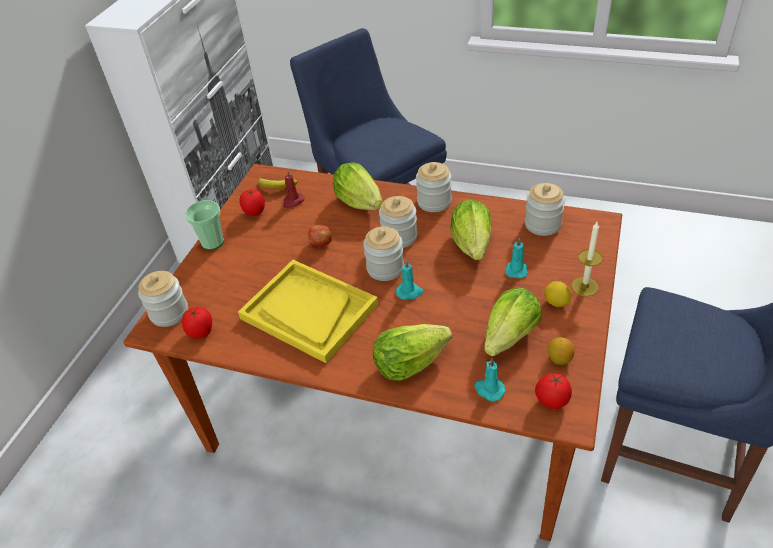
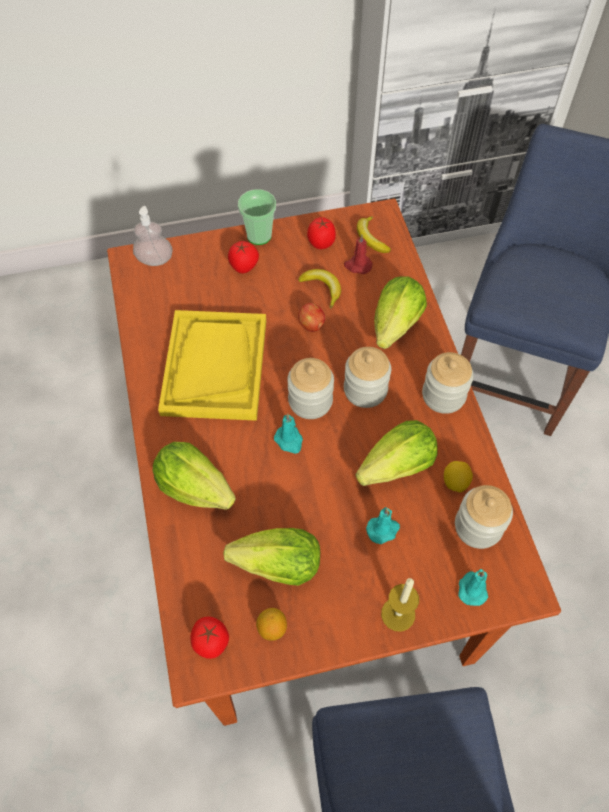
camera: 55 degrees right, 15 degrees up
jar [138,271,188,327] -> soap dispenser [133,206,173,266]
tomato [182,307,212,339] -> tomato moved to [228,241,259,273]
turquoise candle [474,358,506,401] -> turquoise candle moved to [458,569,488,606]
lemon [544,281,571,307] -> lemon moved to [444,461,473,493]
none -> banana [298,269,341,309]

